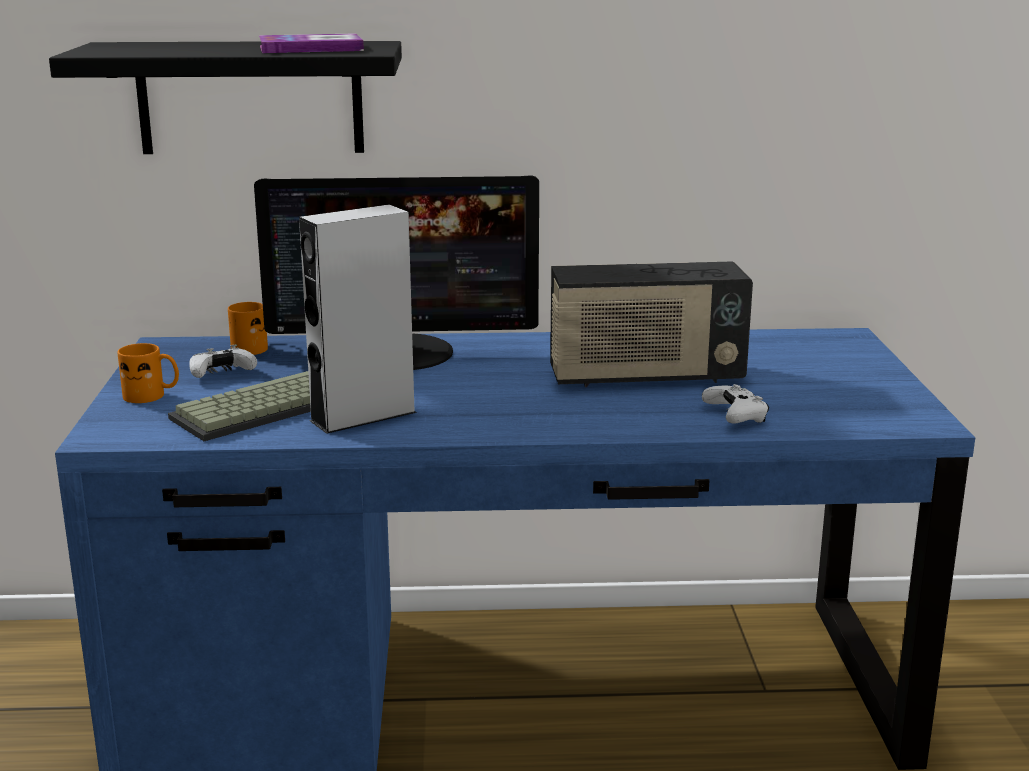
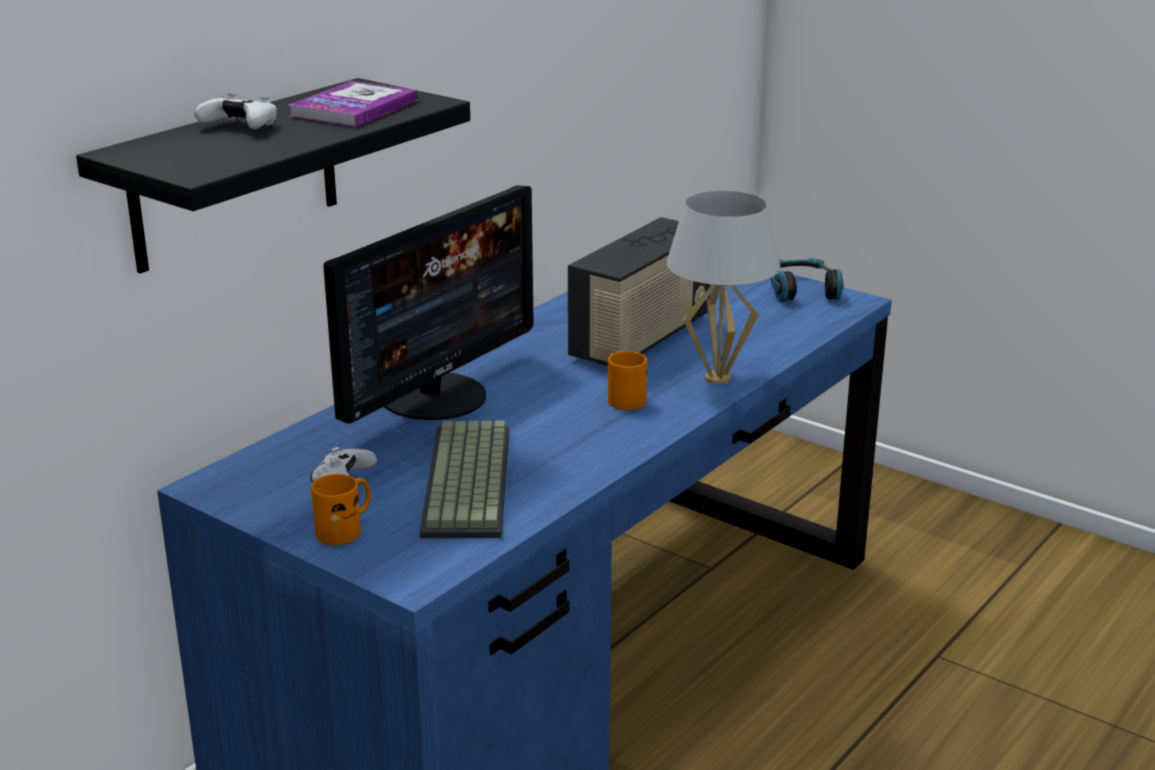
camera: 50 degrees left, 5 degrees up
orange mug [228,302,268,355] -> orange mug moved to [607,351,647,410]
grey speaker [299,204,417,434] -> none
white game controller [702,384,769,423] -> white game controller moved to [194,93,277,129]
none -> white table lamp [667,191,780,384]
none -> headphones [771,258,844,302]

